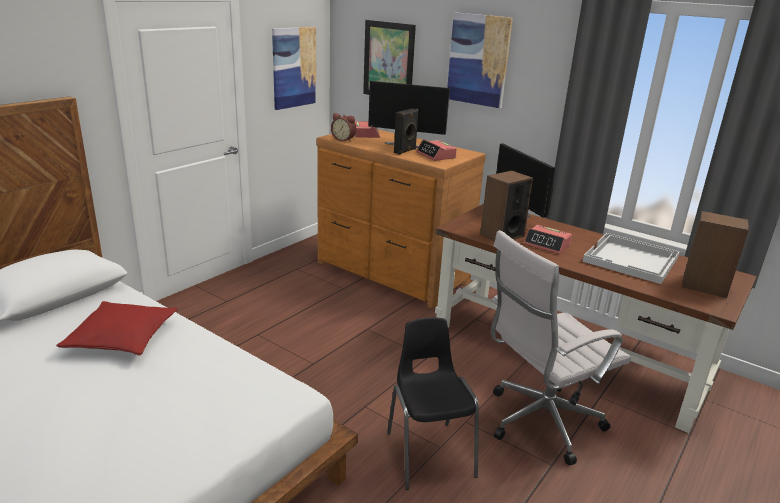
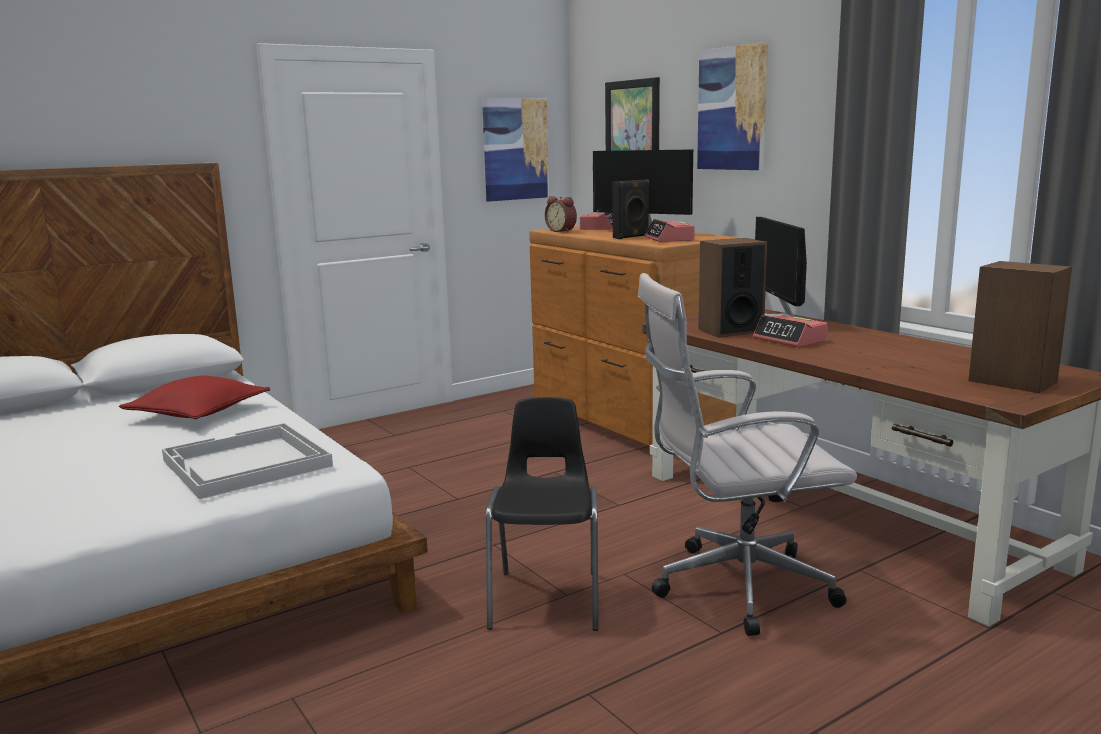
camera: 20 degrees right, 10 degrees down
white tray [583,233,680,284] -> white tray moved to [162,423,333,499]

